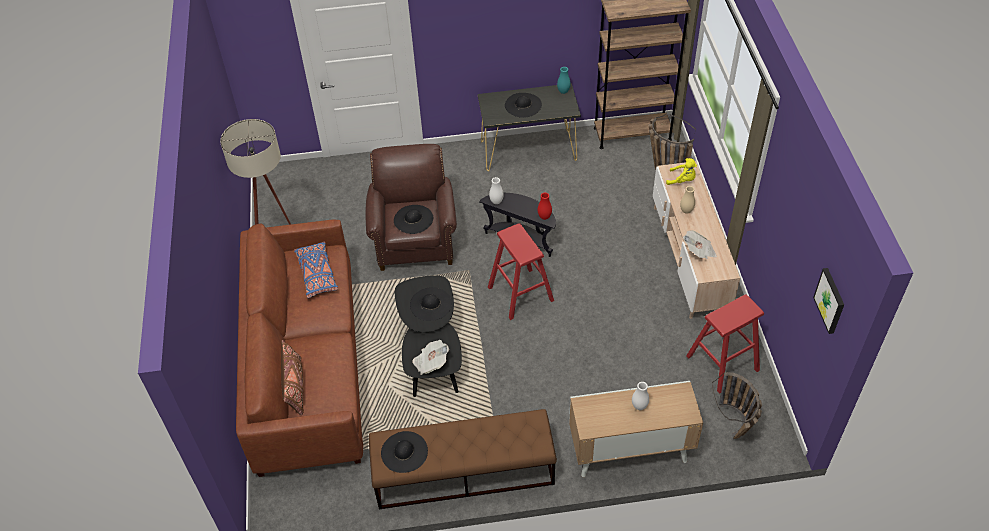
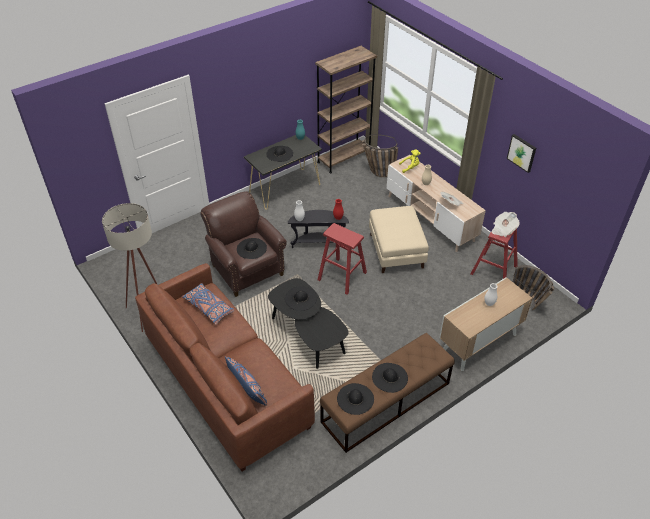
camera: 30 degrees left, 5 degrees down
brown pillow [281,340,304,415] -> blue pillow [225,356,267,406]
newspaper [412,340,449,375] -> newspaper moved to [492,212,520,237]
picture [813,268,844,334] -> picture moved to [507,134,536,173]
none -> beige ottoman [369,206,429,273]
none -> black hat [372,363,408,393]

